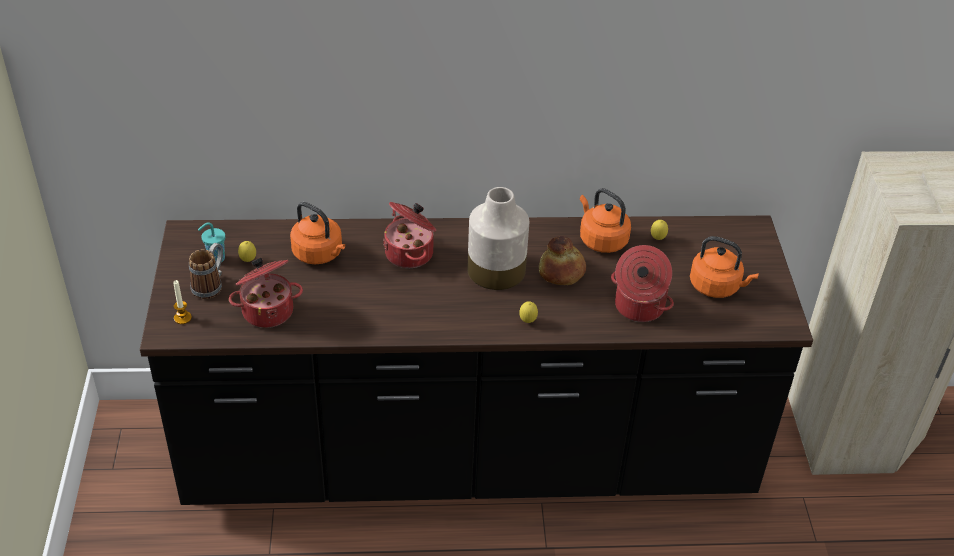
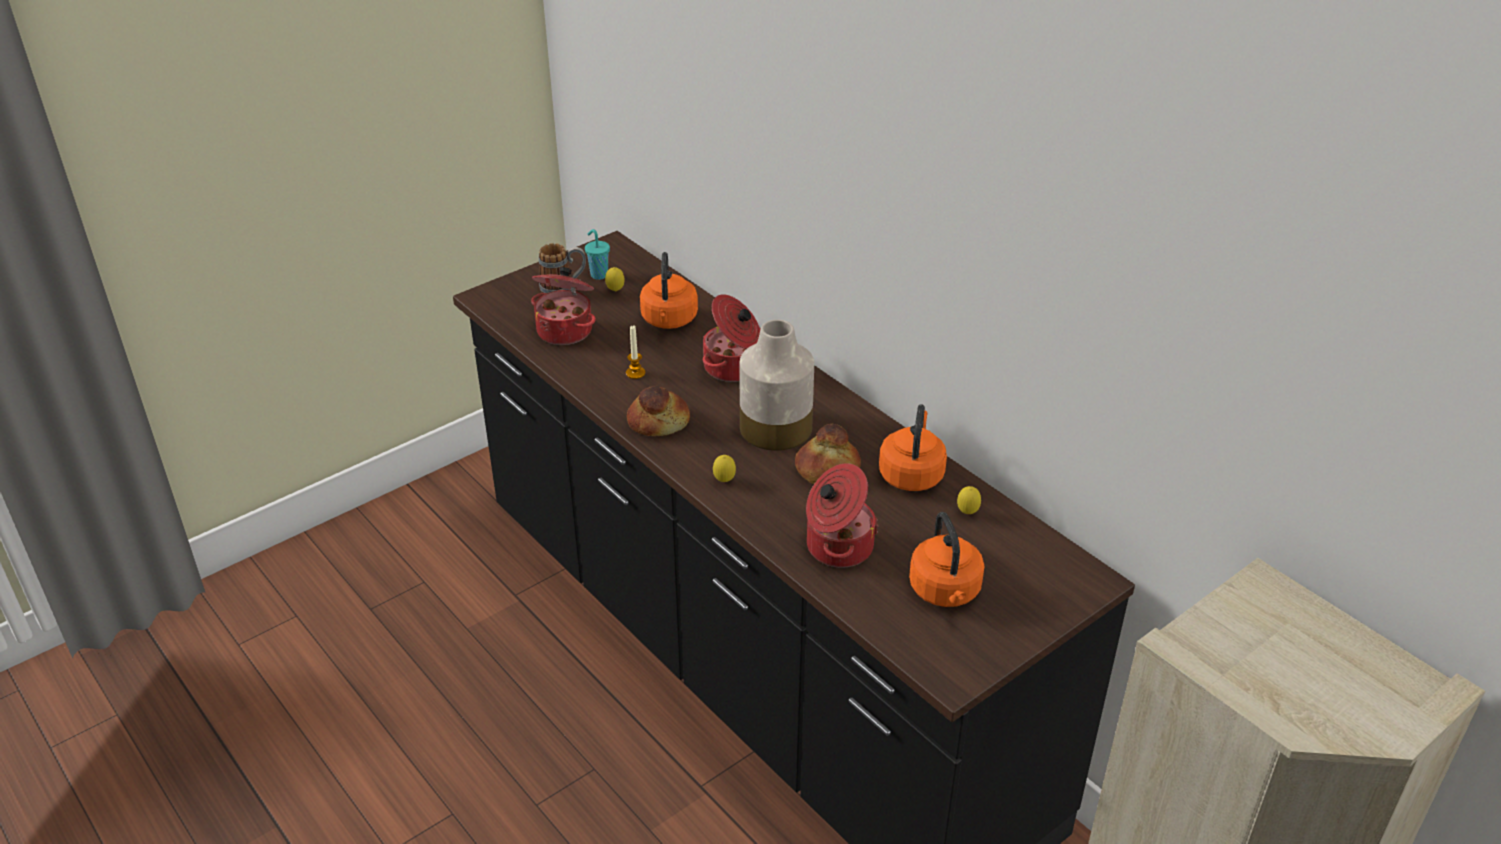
camera: 55 degrees right, 5 degrees down
candle [174,280,192,324] -> candle moved to [626,325,645,379]
none -> bread [627,386,690,436]

